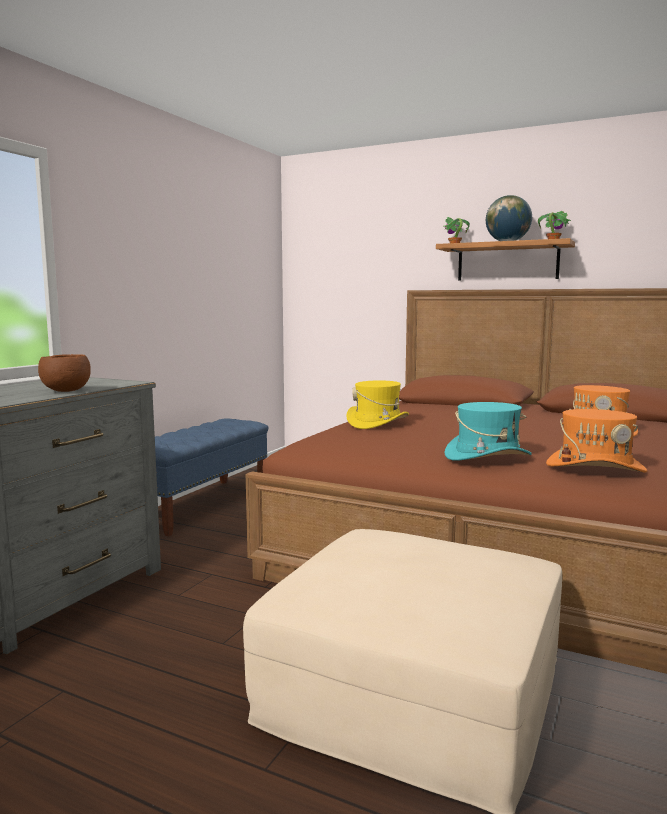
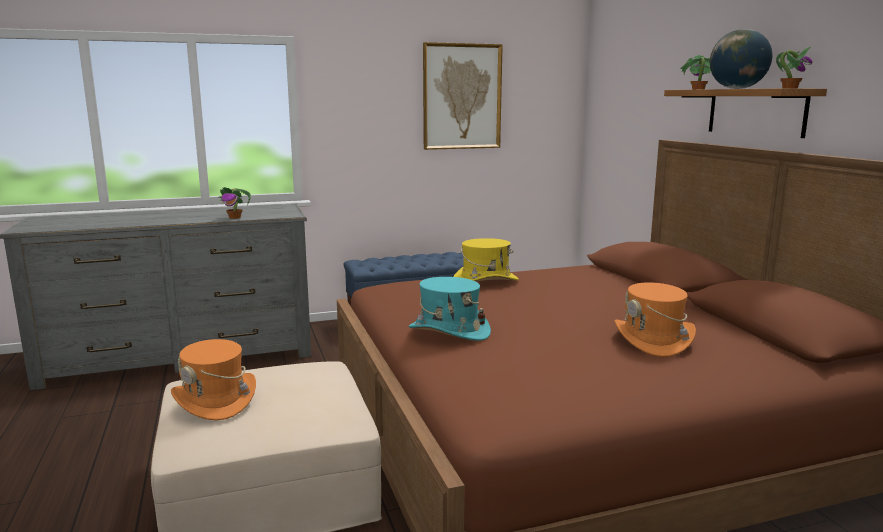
camera: 45 degrees right, 5 degrees up
brown bowl [38,354,91,392] -> potted plant [217,187,251,219]
orange hat [546,409,647,473] -> orange hat moved to [171,339,256,420]
none -> picture [423,42,503,150]

